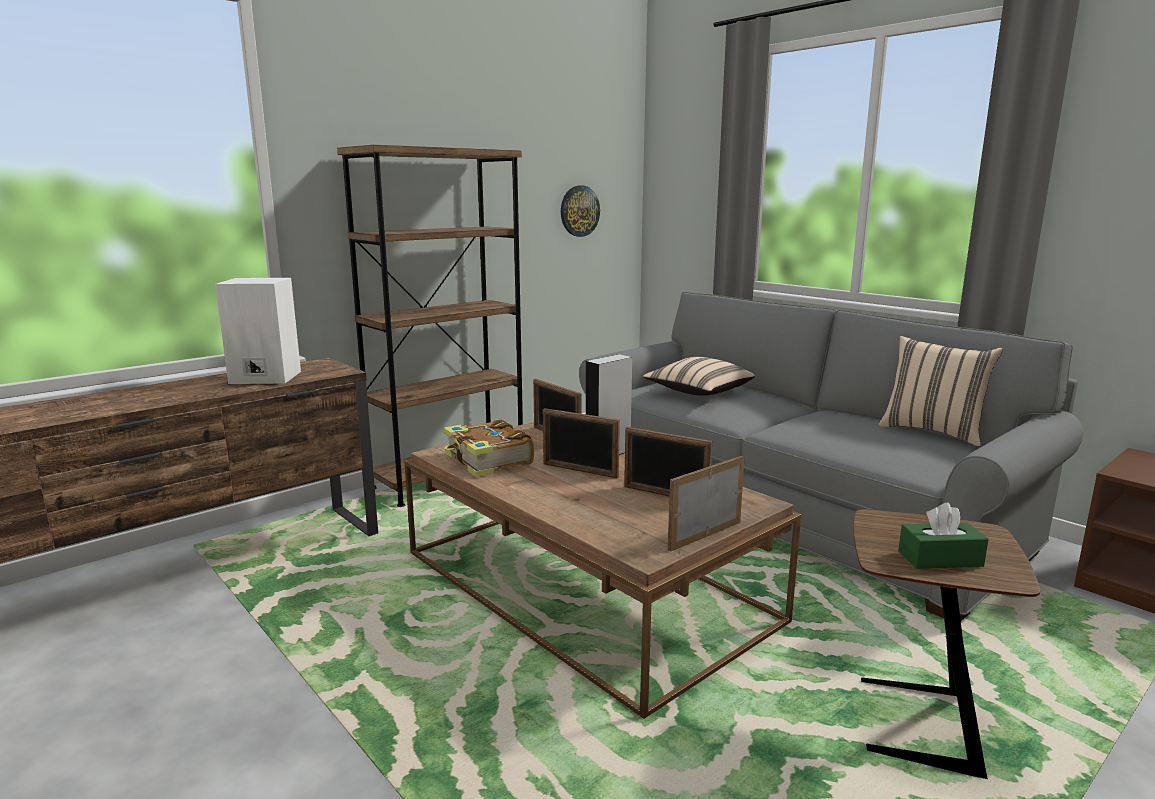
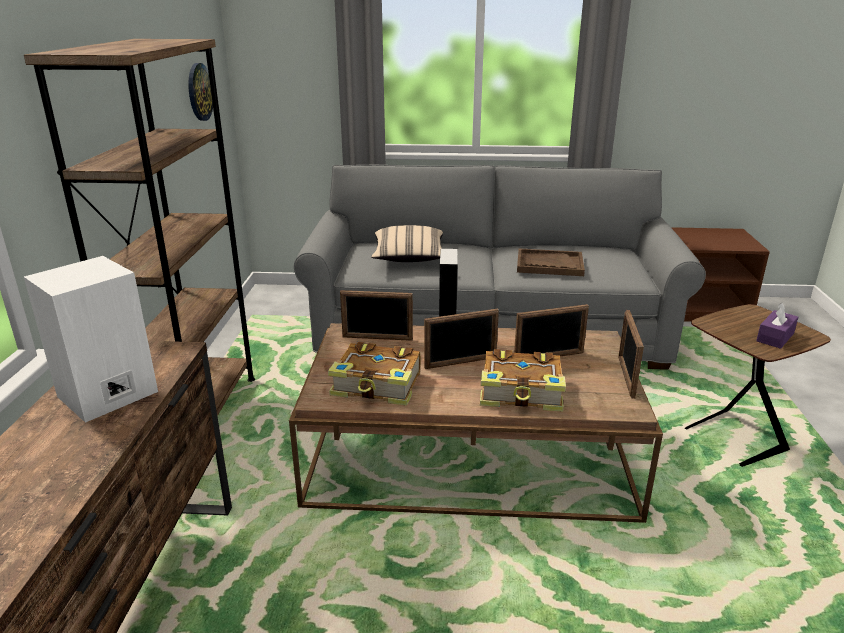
camera: 45 degrees left, 10 degrees up
beige pillow [879,336,1003,447] -> none
green tissue box [898,503,989,569] -> purple tissue box [756,303,798,349]
none -> book [480,349,566,412]
none -> brown tray [517,248,585,276]

